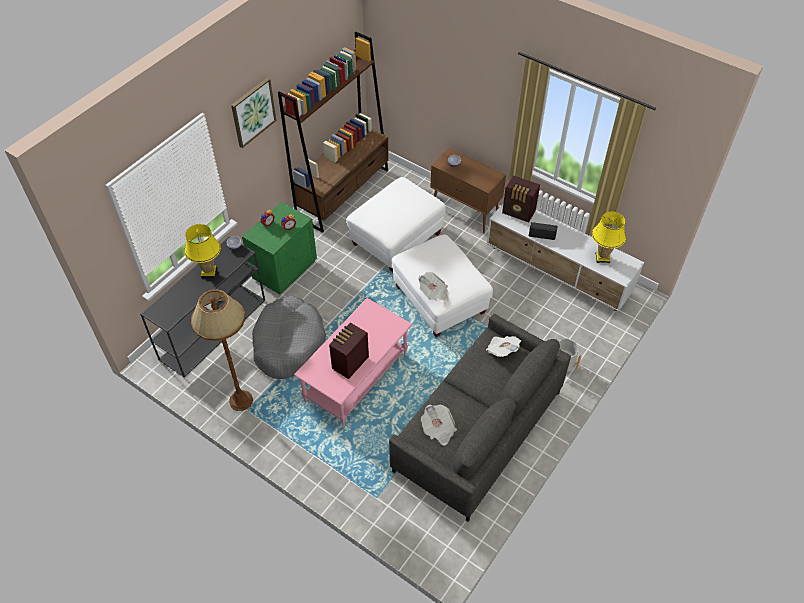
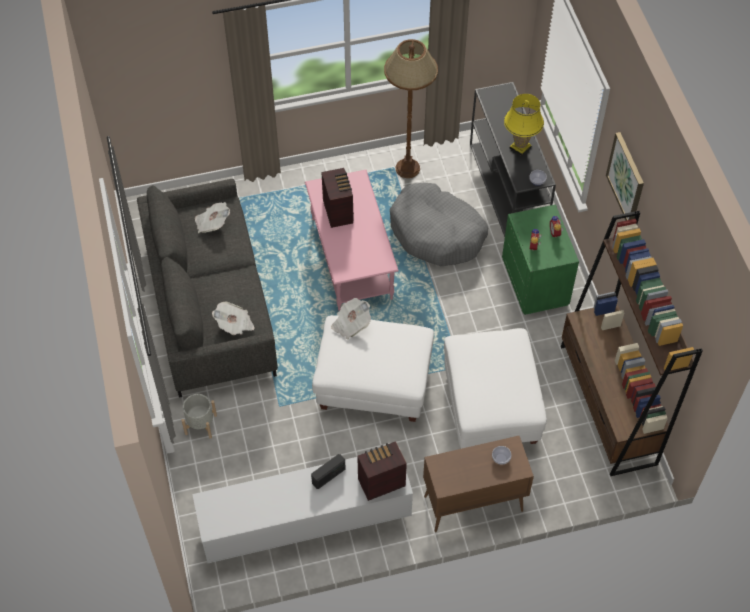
camera: 130 degrees right, 5 degrees up
yellow table lamp [592,212,626,263] -> none

